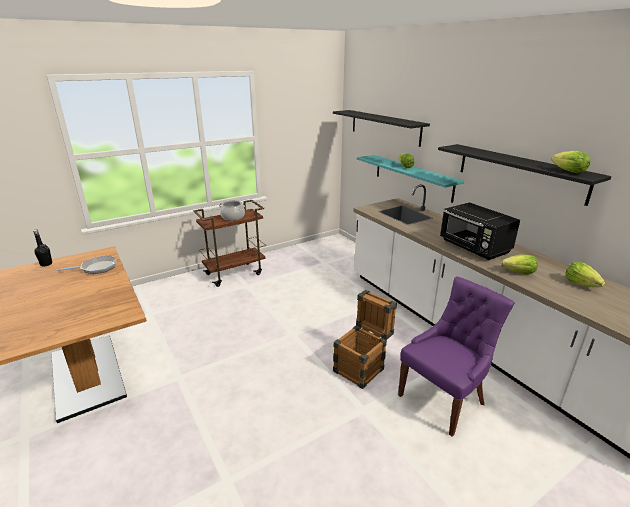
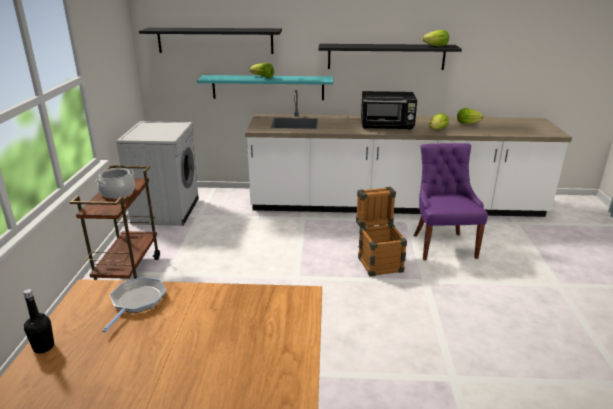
camera: 55 degrees left, 0 degrees up
none -> white washing machine [116,121,199,226]

